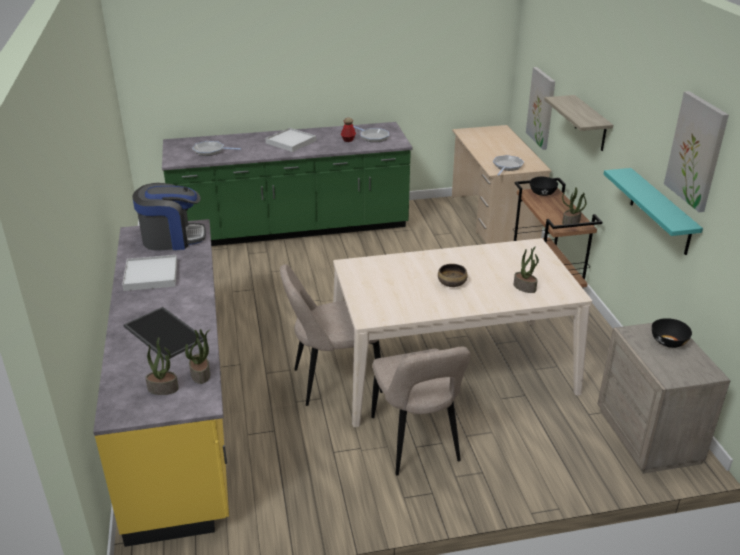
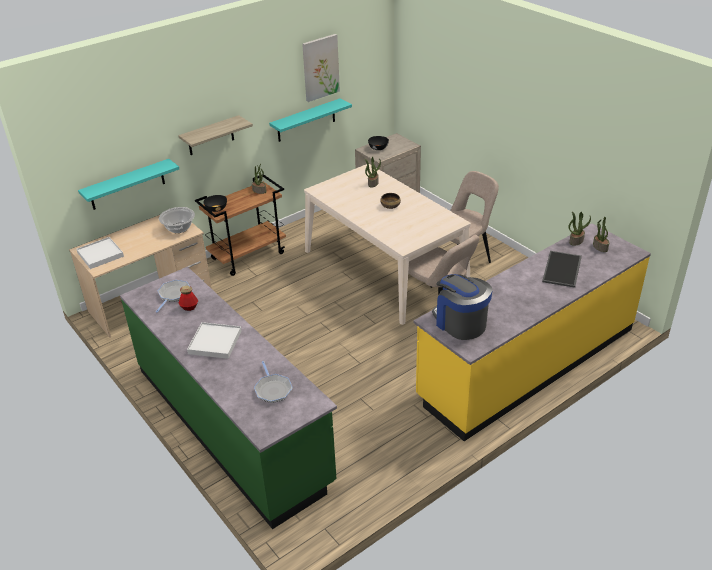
camera: 115 degrees left, 5 degrees up
white tray [122,255,177,291] -> white tray moved to [76,237,124,269]
frying pan [493,155,524,176] -> cooking pot [159,207,195,233]
picture [526,67,555,150] -> turquoise shelf [78,159,179,210]

